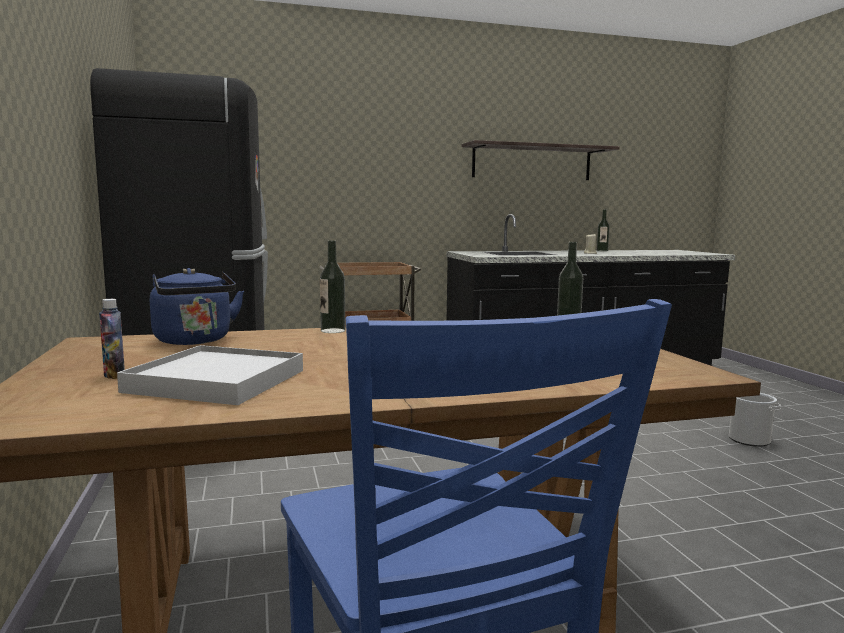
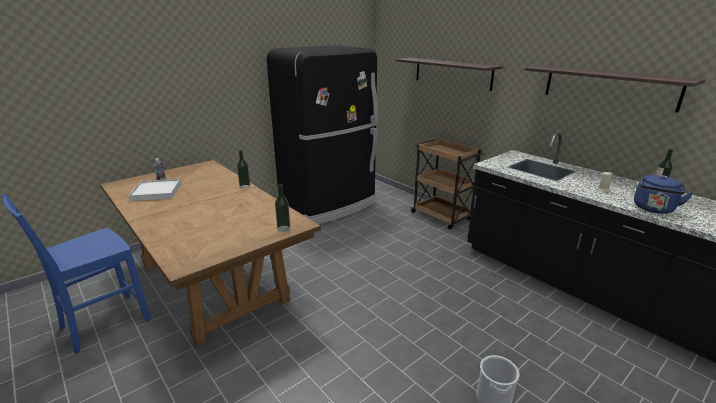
camera: 65 degrees right, 15 degrees up
blue kettle [150,268,244,345] -> blue kettle moved to [634,175,693,214]
none -> shelf [395,58,503,91]

